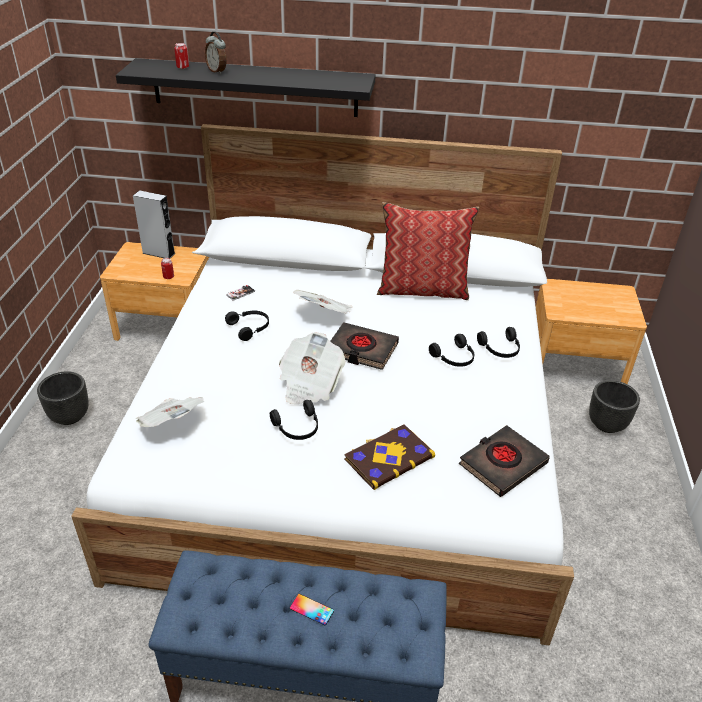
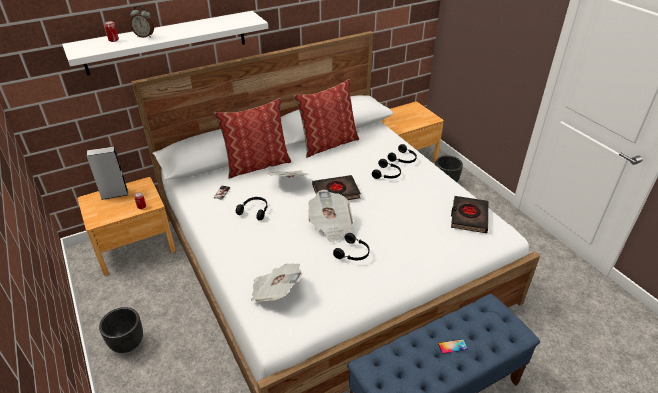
camera: 35 degrees left, 0 degrees up
black shelf [116,58,376,117] -> white shelf [62,11,268,76]
book [344,424,435,490] -> none
none -> pillow [214,98,291,179]

